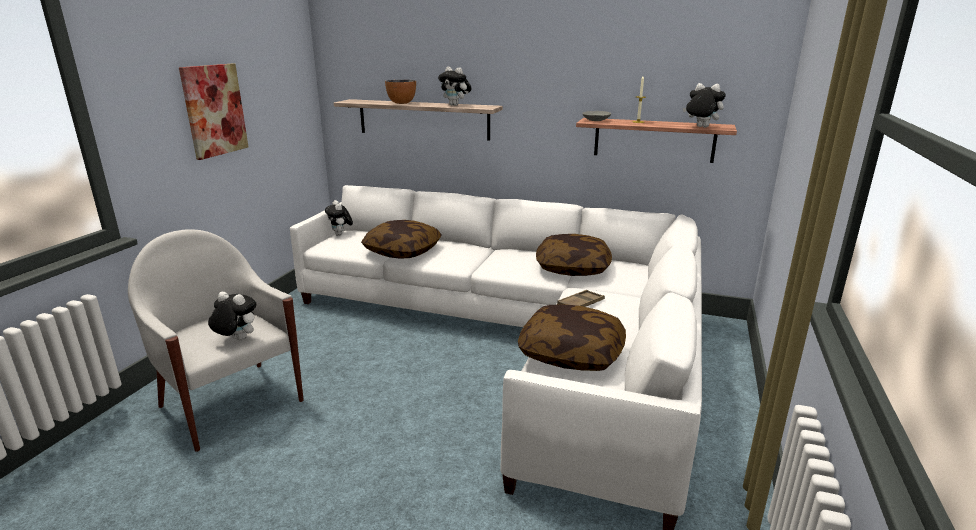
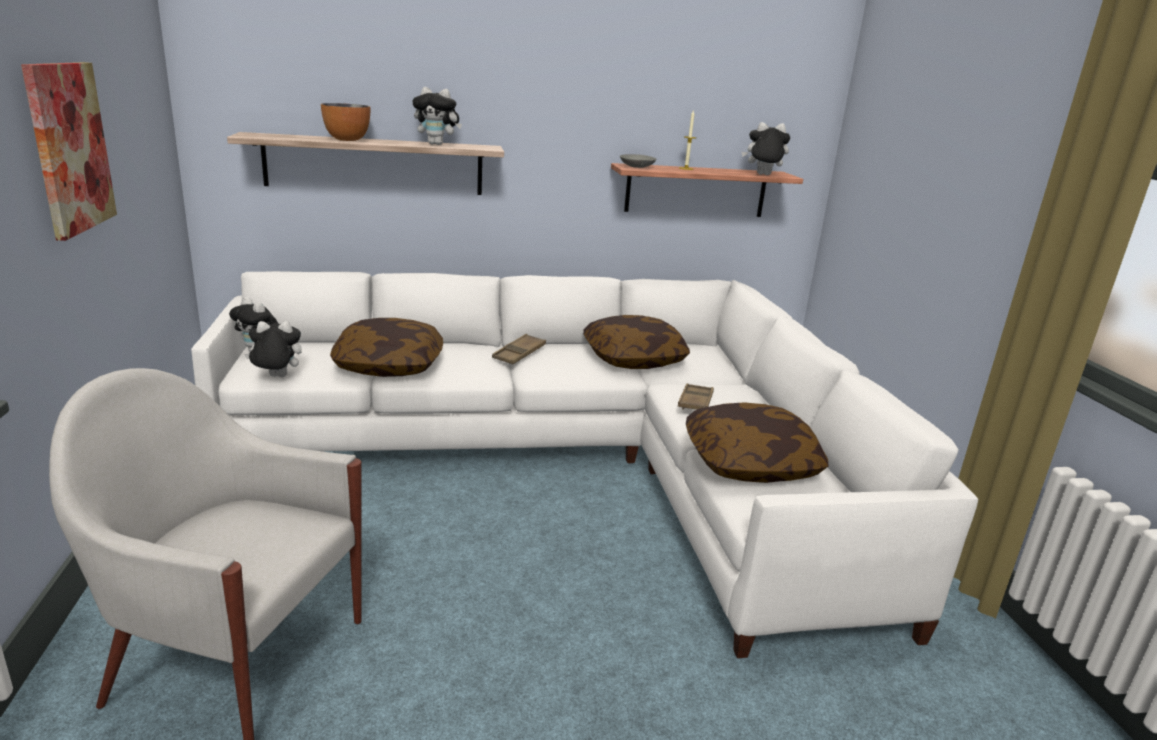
camera: 30 degrees left, 0 degrees up
plush toy [208,292,256,341] -> plush toy moved to [244,321,302,377]
none -> brown tray [492,334,546,364]

